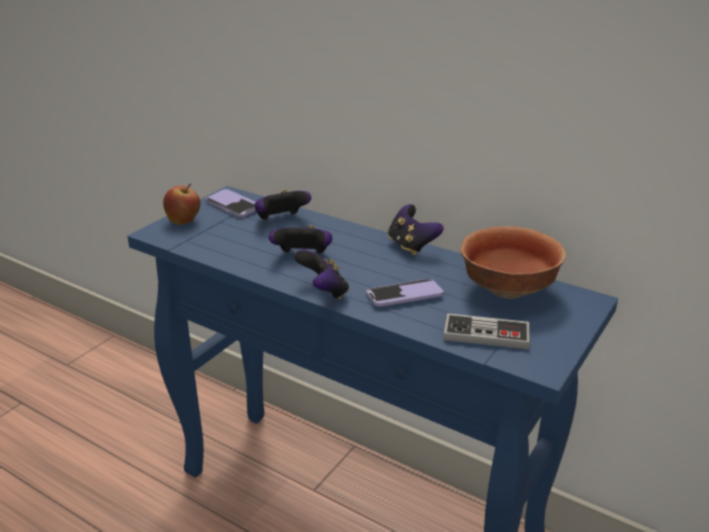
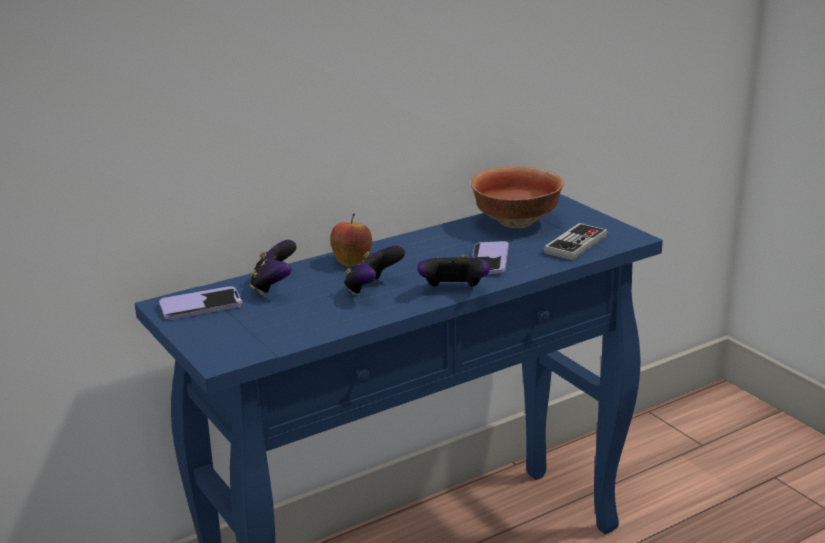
camera: 65 degrees left, 5 degrees down
apple [163,184,201,225] -> apple moved to [330,213,372,267]
game controller [388,204,443,255] -> none

